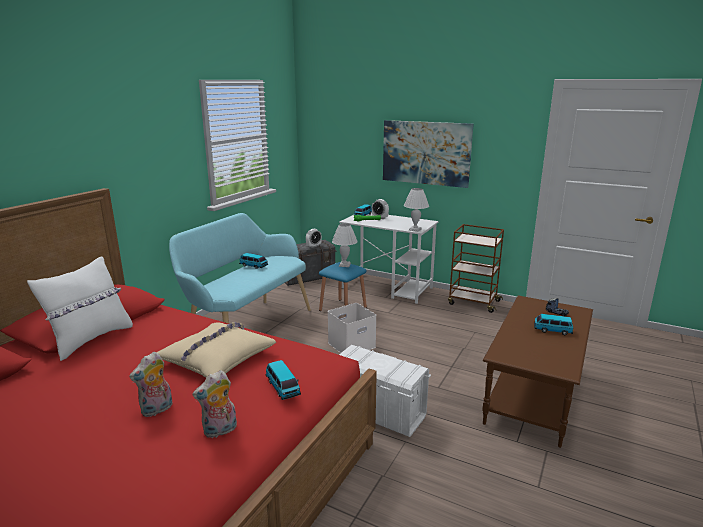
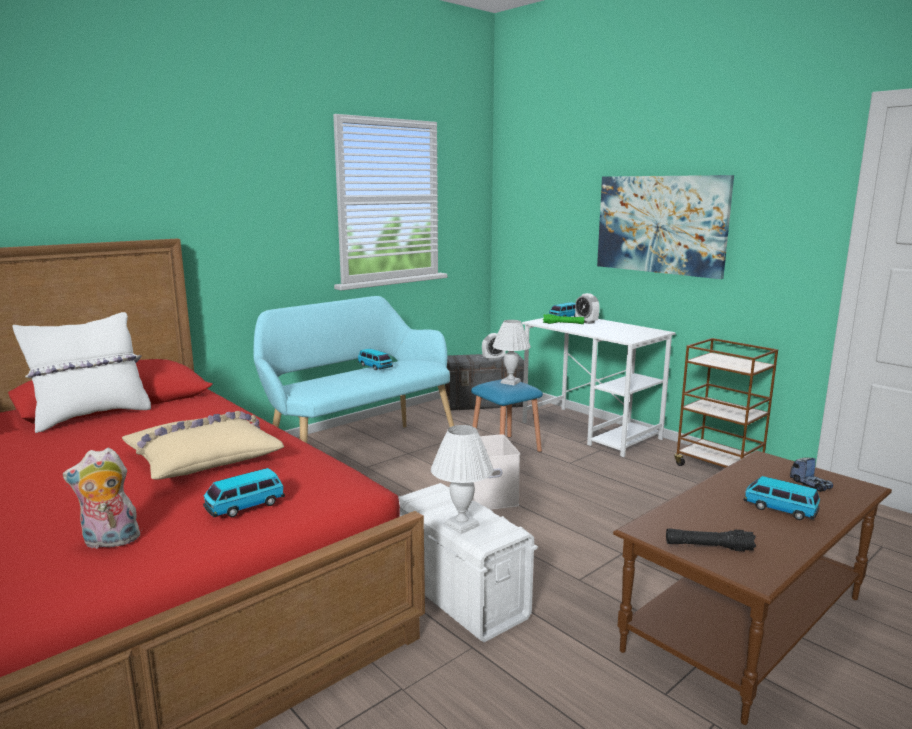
camera: 20 degrees right, 5 degrees down
plush toy [129,352,172,417] -> none
toy car [266,360,301,400] -> toy car turned 60 degrees clockwise [203,468,285,517]
white table lamp [404,188,429,232] -> white table lamp moved to [431,425,494,534]
none -> black flashlight [666,528,756,551]

